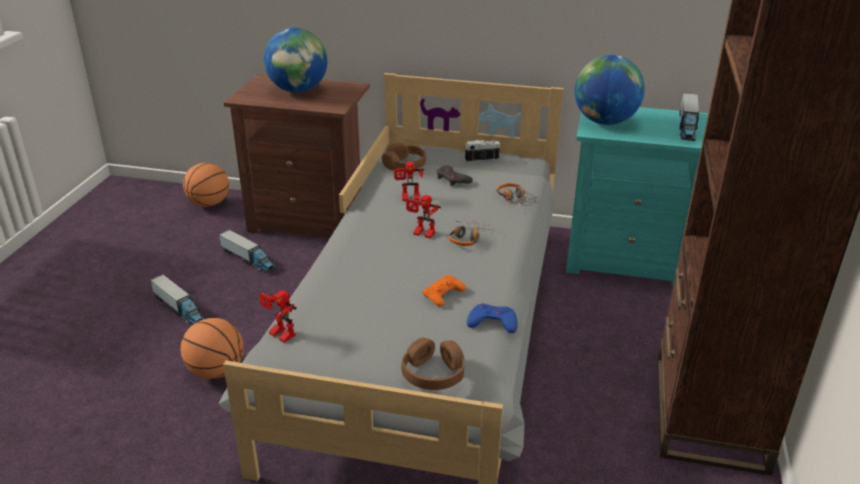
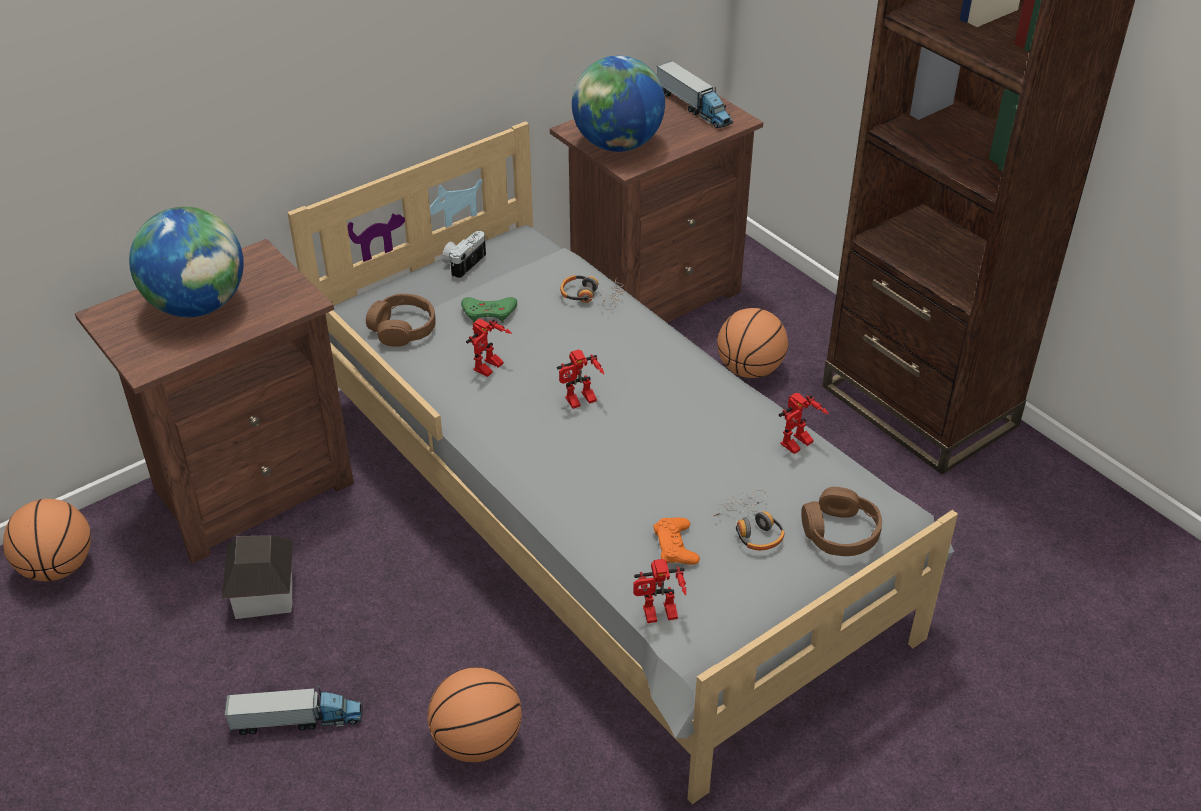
camera: 50 degrees left, 10 degrees up
toy truck [219,230,276,273] -> toy house [222,535,293,619]
orange game controller [423,275,466,306] -> orange game controller moved to [653,517,700,565]
grey game controller [437,165,473,186] -> green game controller [461,297,517,323]
headphones [449,219,495,246] -> headphones moved to [713,489,785,550]
blue game controller [467,303,518,333] -> toy robot [779,393,829,454]
turquoise nightstand [566,107,708,286] -> brown nightstand [550,93,763,323]
none -> basketball [717,308,788,378]

